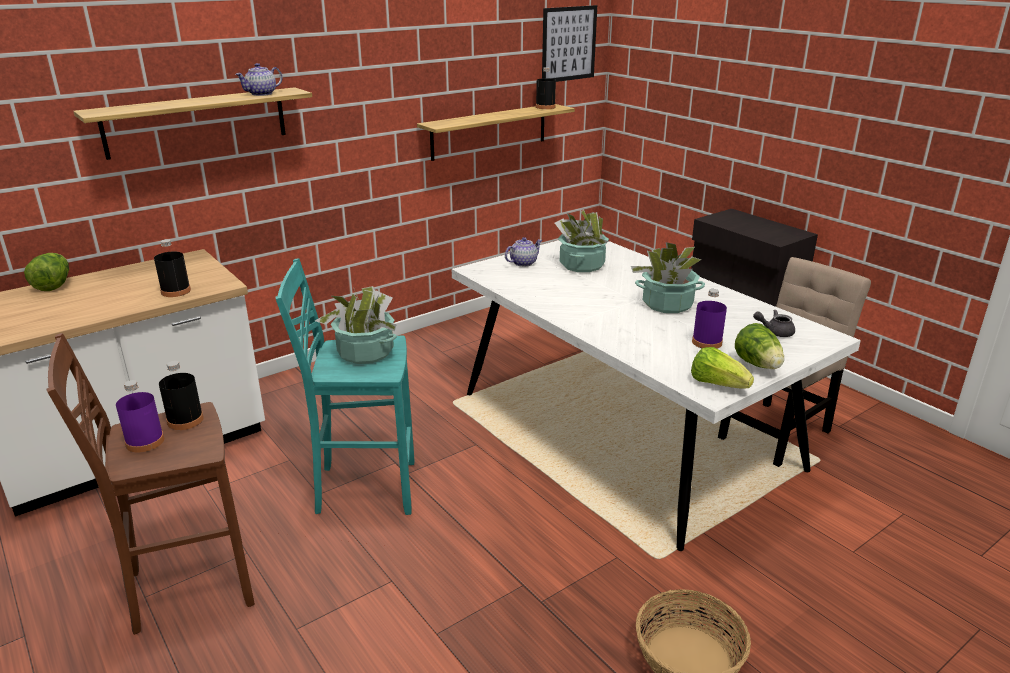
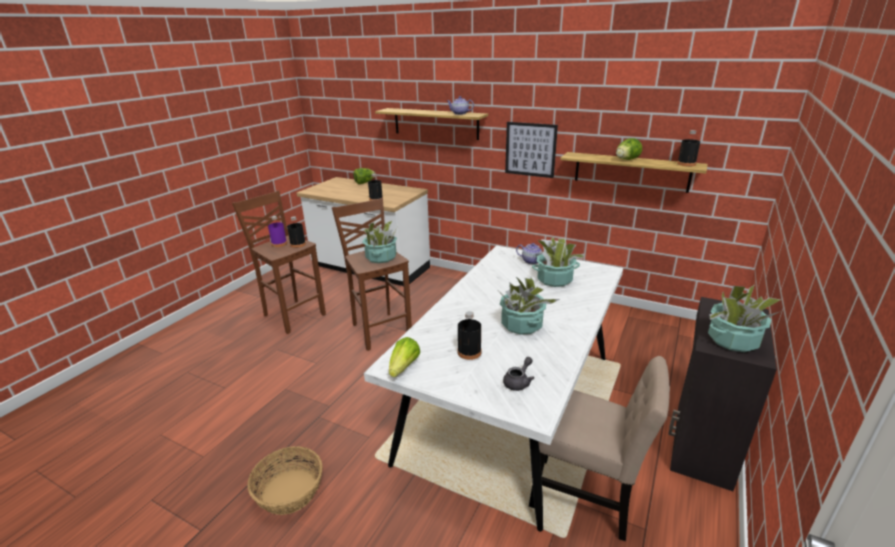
camera: 65 degrees right, 0 degrees up
turquoise stool [276,258,414,515] -> brown stool [332,198,412,351]
picture [542,5,597,82] -> picture moved to [505,122,558,178]
purple bottle [692,289,727,349] -> black bottle [458,311,481,360]
lettuce [735,323,784,369] -> lettuce moved to [616,138,642,160]
grey teapot [753,310,795,337] -> grey teapot turned 60 degrees clockwise [503,357,534,391]
none -> potted plant [708,285,781,352]

